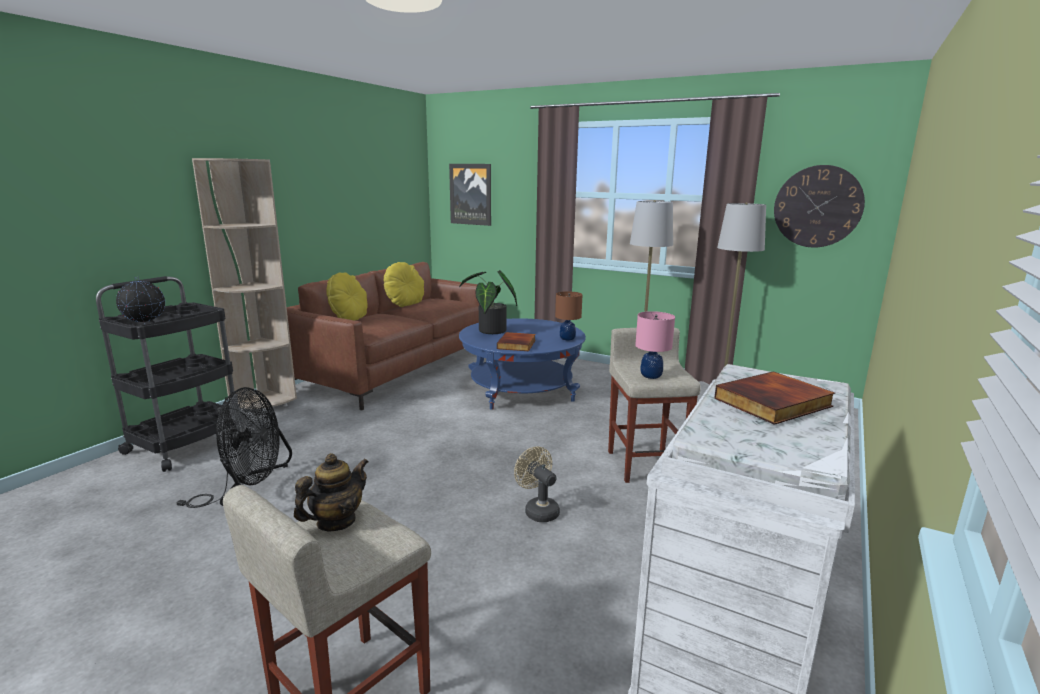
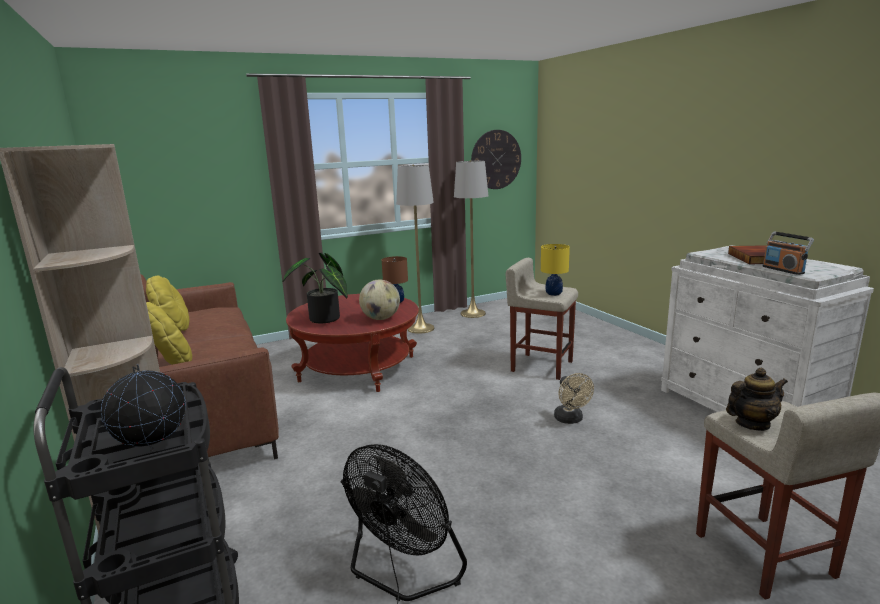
camera: 55 degrees left, 0 degrees up
teapot [294,453,369,532] -> teapot turned 90 degrees clockwise [726,368,788,431]
picture [449,164,491,226] -> none
blue coffee table [459,318,586,410] -> red coffee table [286,294,419,392]
book [497,332,536,351] -> globe [359,279,400,320]
beige fan [514,446,560,522] -> beige fan turned 105 degrees counterclockwise [554,373,594,424]
pink table lamp [635,311,675,379] -> yellow table lamp [541,244,570,296]
none -> radio [762,231,814,275]

